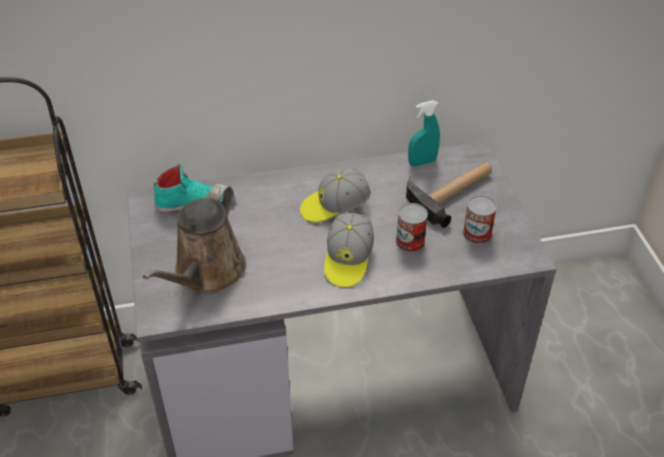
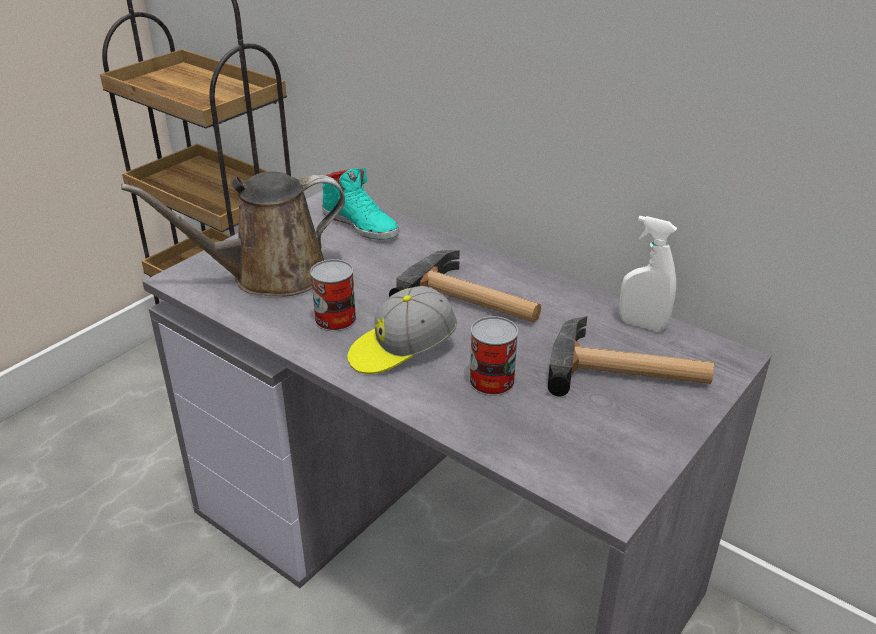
camera: 50 degrees right, 10 degrees down
cap [300,168,371,222] -> hammer [389,250,541,323]
turquoise spray bottle [408,100,440,167] -> white spray bottle [619,216,677,332]
can [463,195,497,244] -> can moved to [310,259,356,331]

